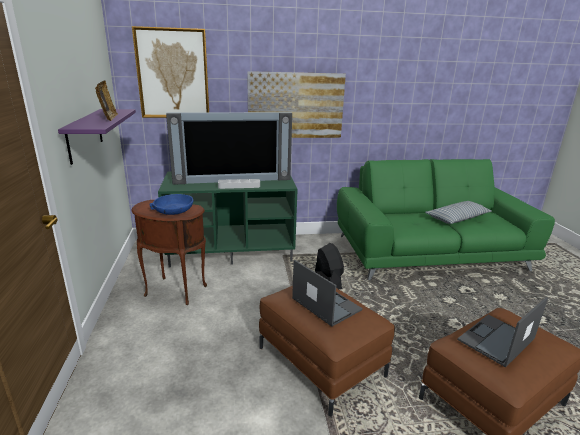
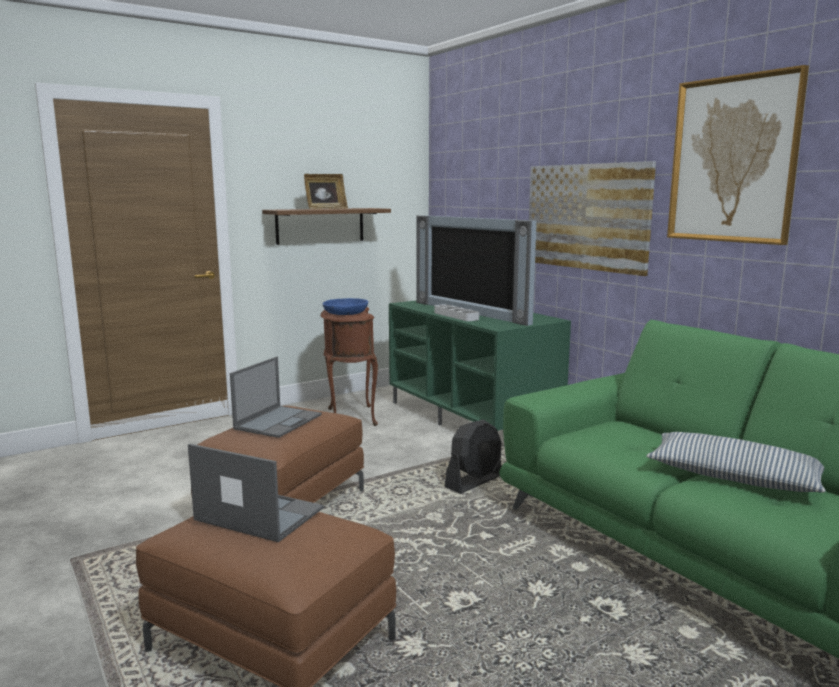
camera: 65 degrees right, 10 degrees down
purple shelf [58,109,136,165] -> brown shelf [262,208,391,245]
picture [132,26,209,118] -> picture moved to [667,65,809,245]

